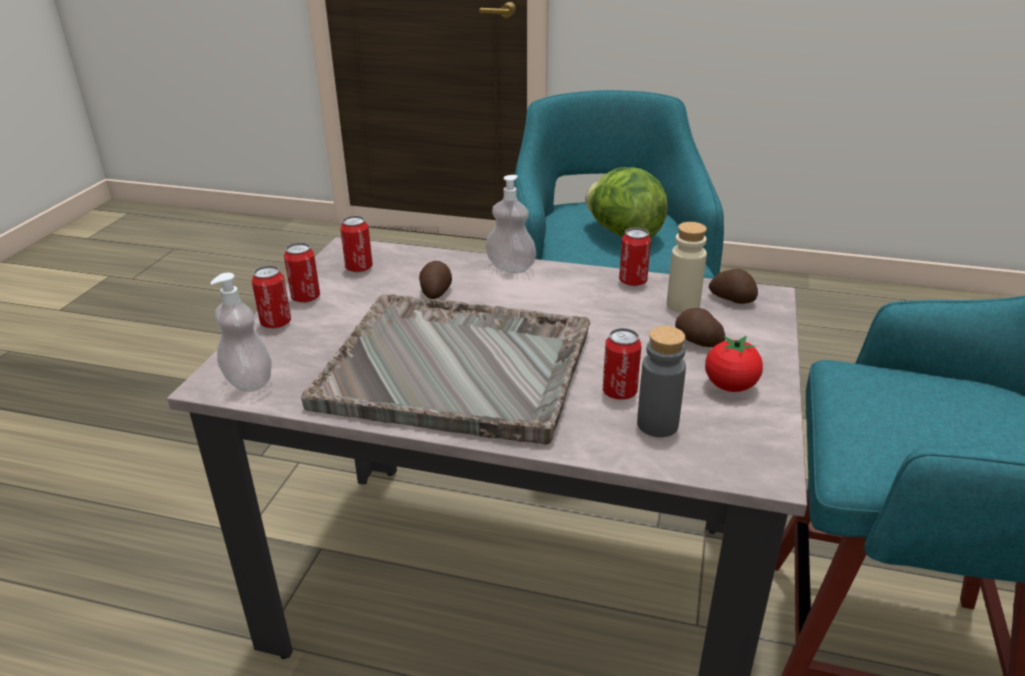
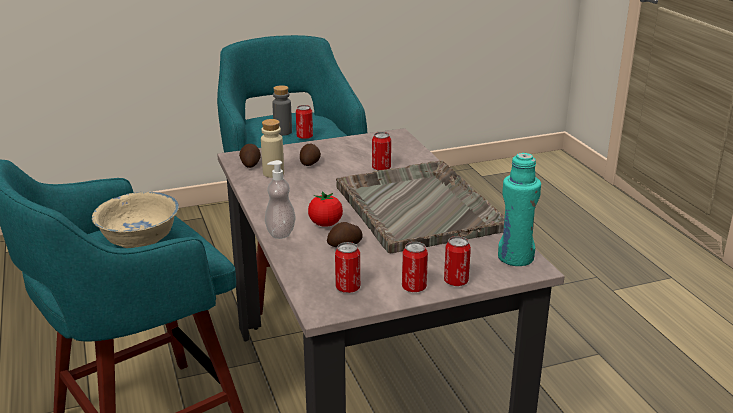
camera: 125 degrees left, 5 degrees down
soap dispenser [210,273,272,392] -> turquoise bottle [498,153,541,266]
lettuce [585,167,668,238] -> beige bowl [92,192,179,248]
can [619,228,651,286] -> can moved to [296,105,313,139]
grey bottle [637,326,686,437] -> grey bottle moved to [272,85,292,136]
tomato [705,336,763,392] -> tomato moved to [308,191,343,227]

